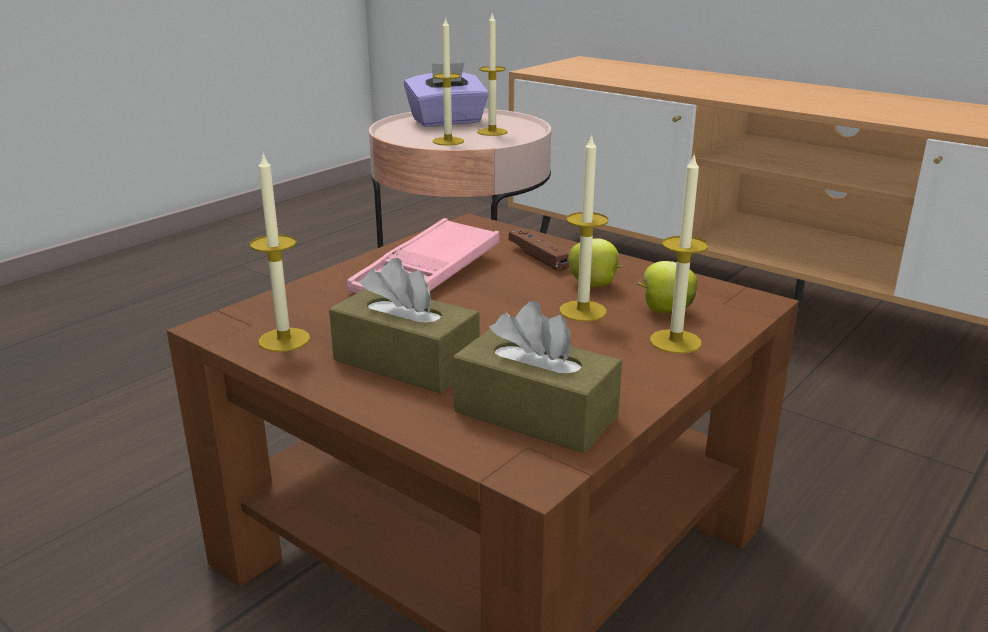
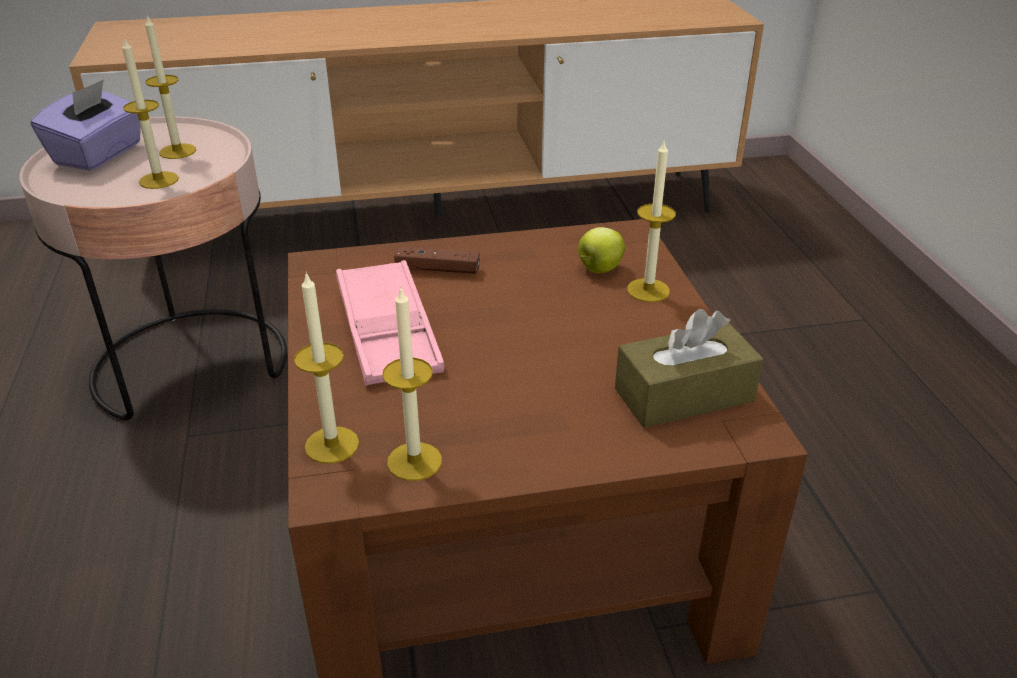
camera: 50 degrees left, 10 degrees up
brown tissue box [329,258,480,393] -> none
candle [559,134,609,322] -> candle moved to [294,272,359,464]
apple [568,238,623,287] -> none

